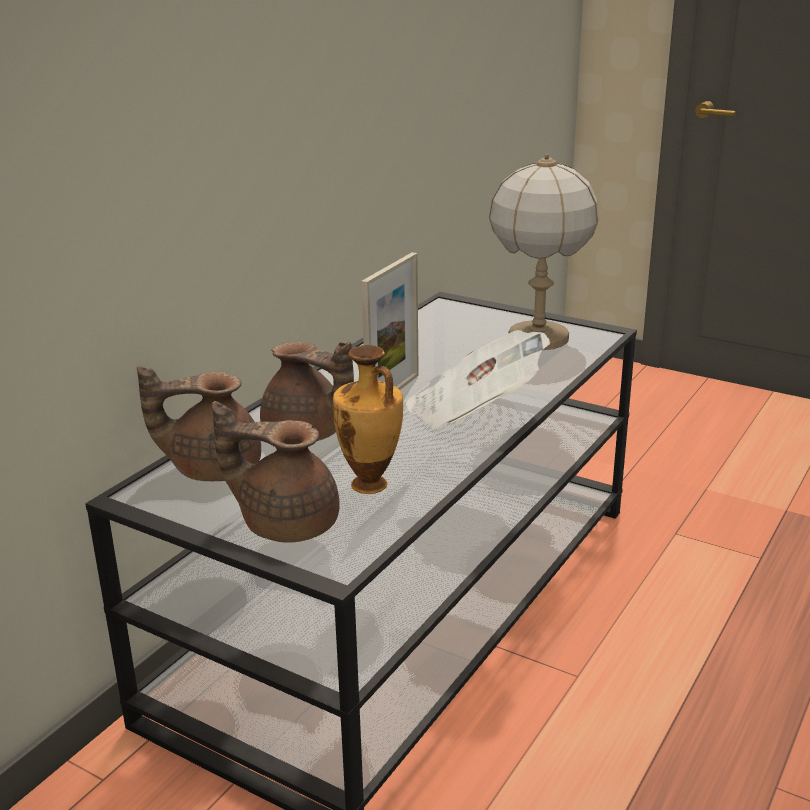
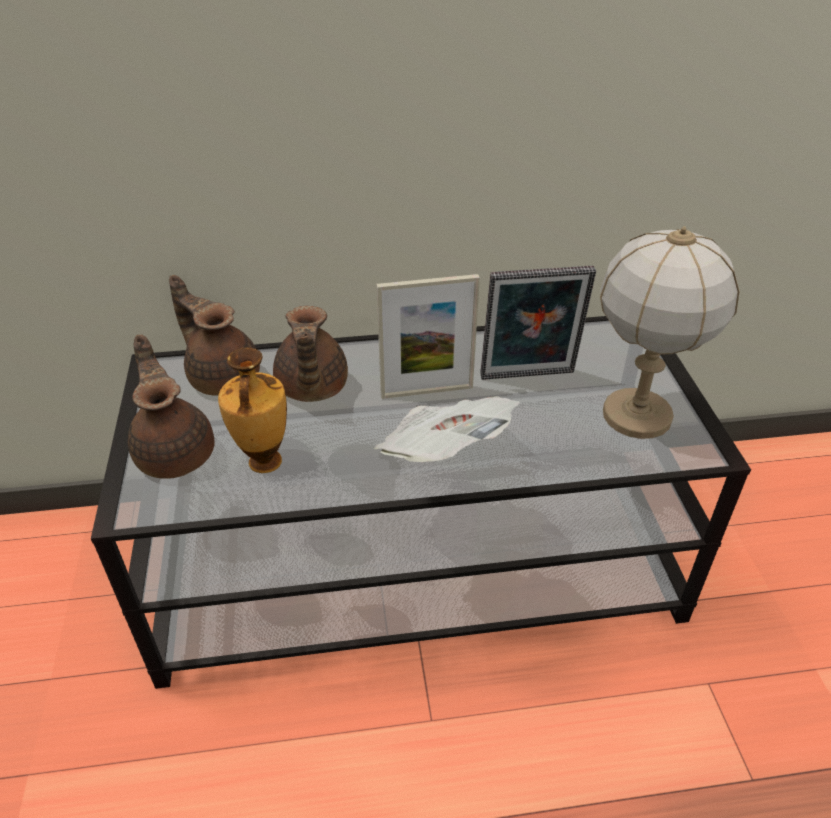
camera: 50 degrees right, 15 degrees up
none -> picture frame [480,266,596,380]

